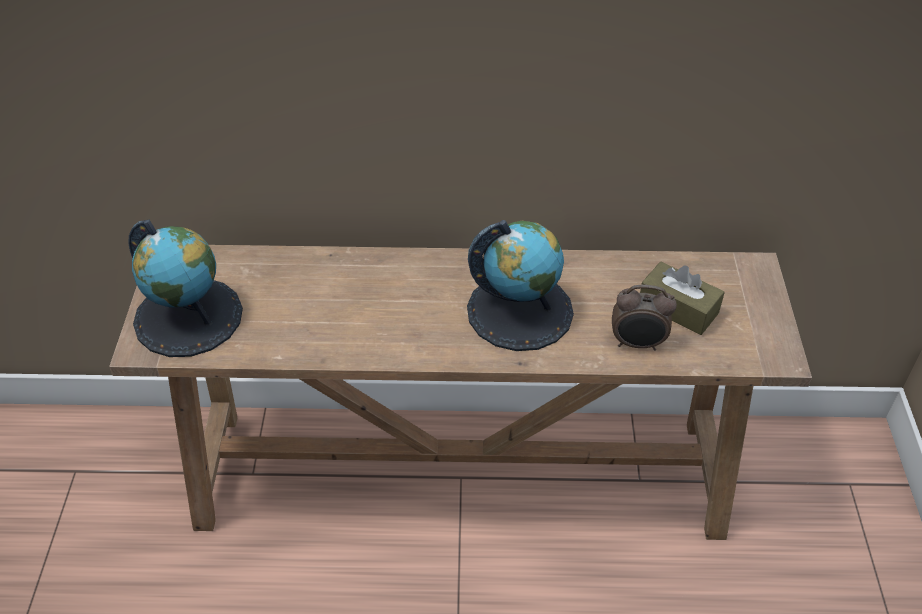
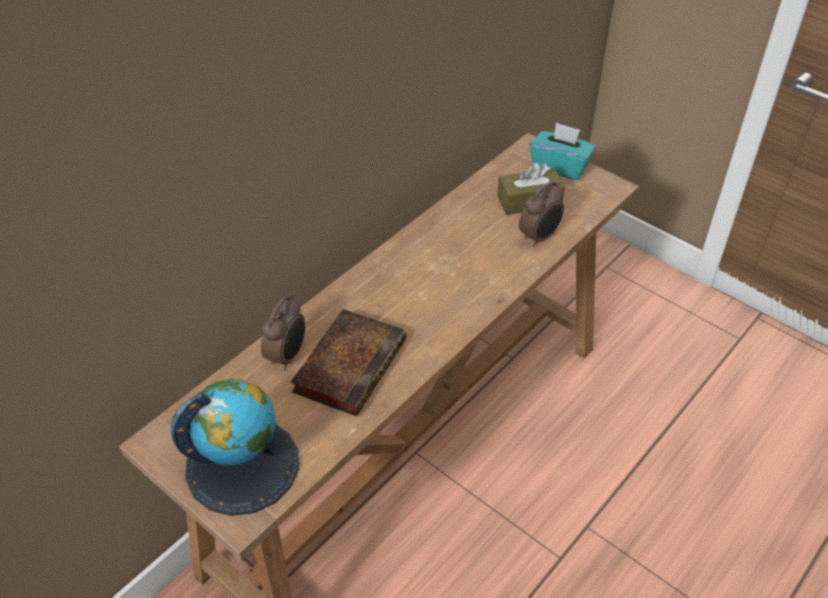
camera: 50 degrees left, 0 degrees up
globe [467,220,574,351] -> none
none -> alarm clock [261,295,305,371]
none -> book [291,309,406,417]
none -> turquoise tissue box [530,122,596,180]

